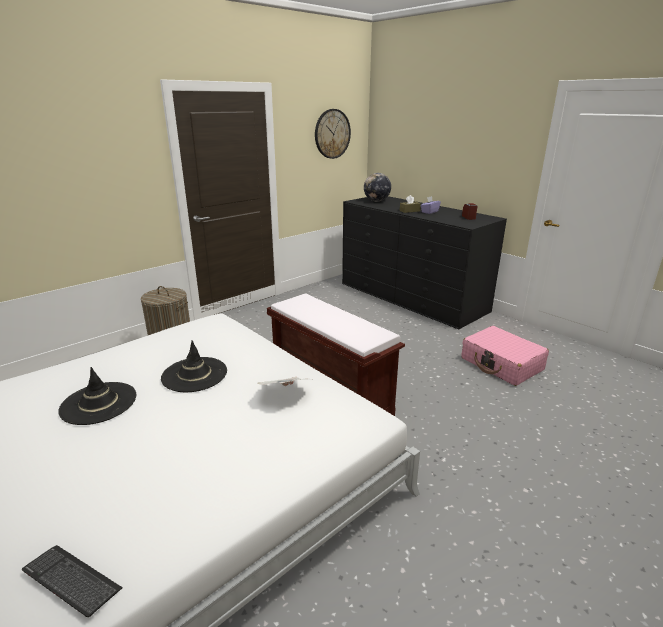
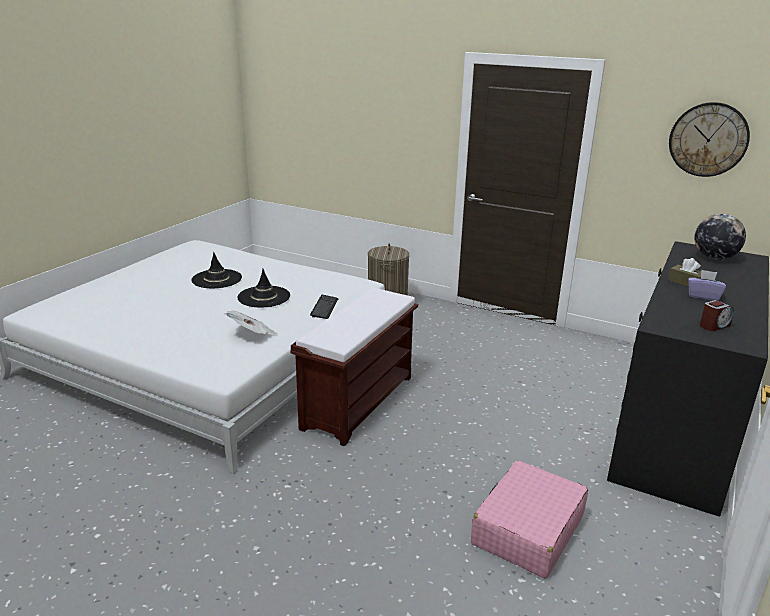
camera: 70 degrees right, 0 degrees up
keyboard [22,545,123,617] -> keyboard moved to [310,295,339,319]

